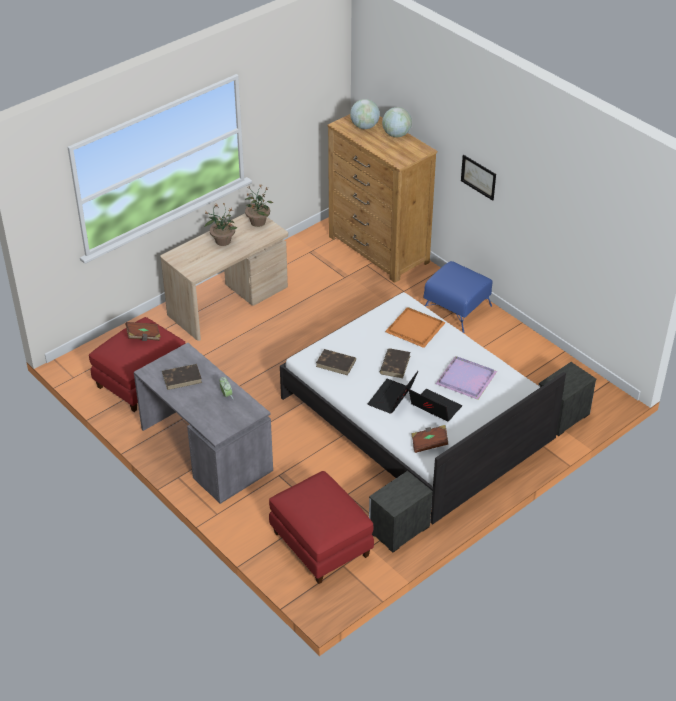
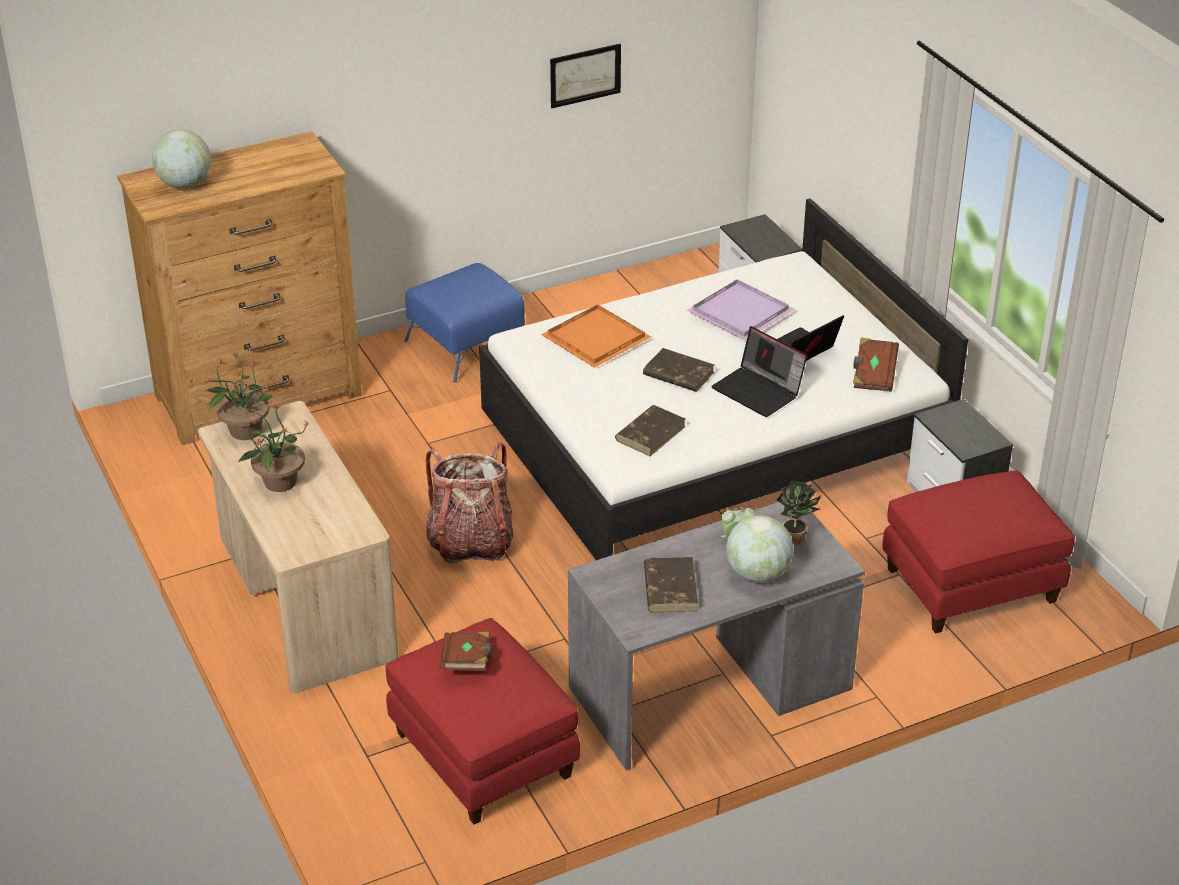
camera: 75 degrees left, 5 degrees down
globe [382,107,412,137] -> globe moved to [726,515,793,583]
picture [461,155,496,201] -> picture moved to [550,44,621,108]
none -> backpack [426,442,513,564]
none -> potted plant [777,481,821,545]

